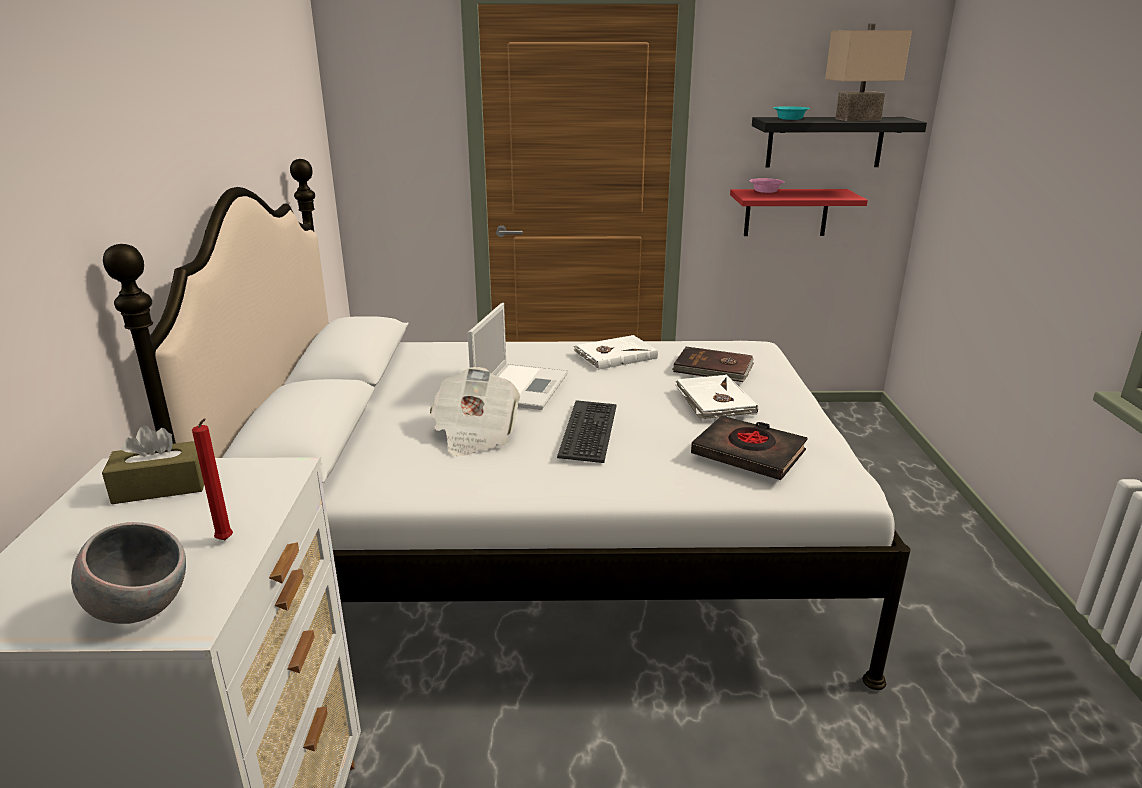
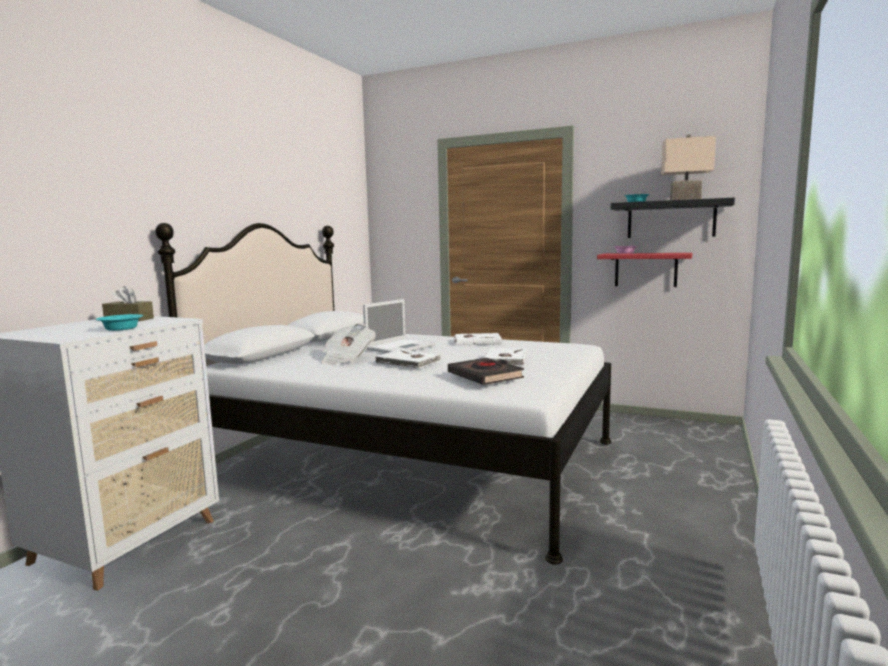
camera: 25 degrees right, 15 degrees down
grey bowl [71,522,186,624] -> none
red candle [192,418,233,540] -> turquoise bowl [96,314,143,331]
keyboard [557,400,617,463] -> white book [376,350,440,369]
brown book [672,347,754,382] -> none

